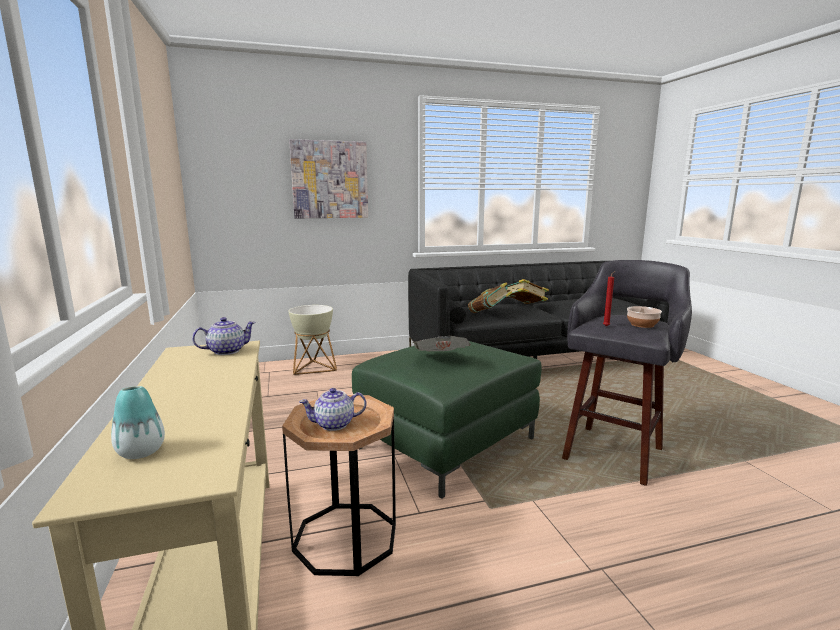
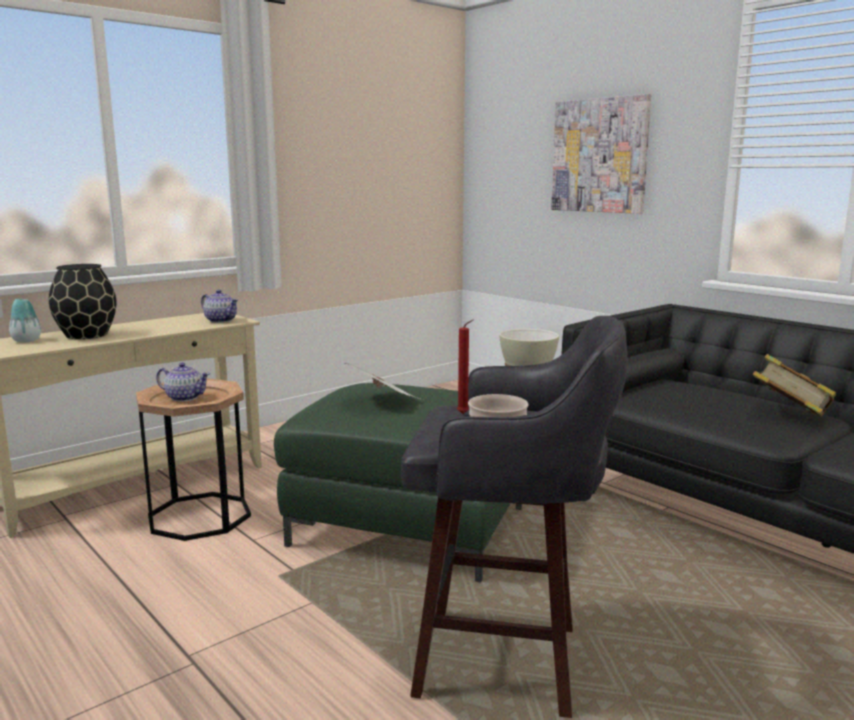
camera: 65 degrees right, 0 degrees up
teapot [299,388,367,431] -> teapot turned 150 degrees clockwise [156,363,210,402]
book [468,282,512,313] -> none
none -> black vase [49,264,117,339]

